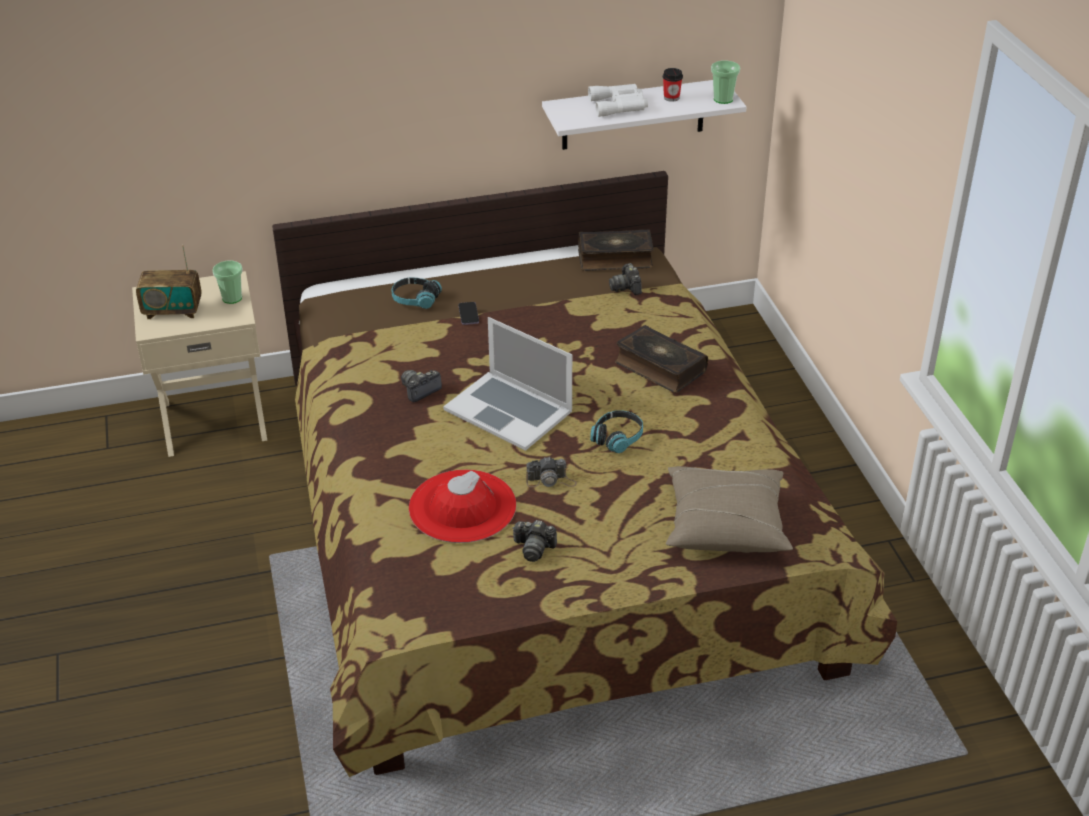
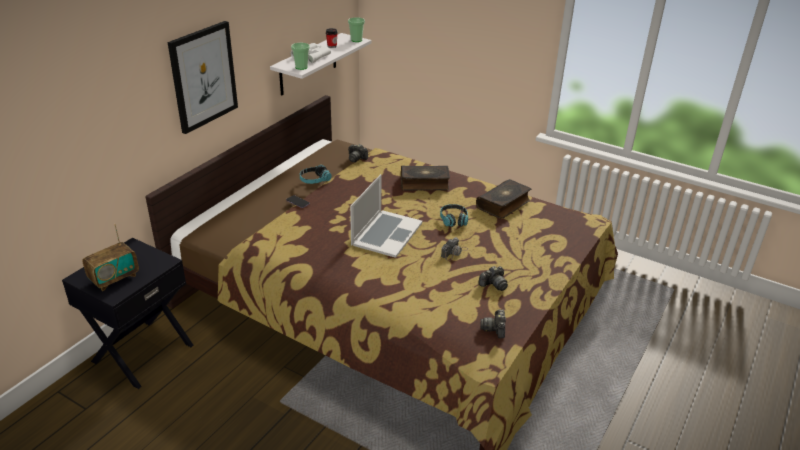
camera: 45 degrees left, 5 degrees down
beige nightstand [132,271,267,457] -> black nightstand [62,238,193,389]
cup [212,261,243,304] -> cup moved to [291,43,310,70]
headphones [391,277,442,309] -> headphones moved to [300,165,332,184]
camera [401,370,442,402] -> camera moved to [481,309,506,338]
red hat [409,470,516,543] -> none
laptop [443,317,572,451] -> laptop turned 60 degrees counterclockwise [350,174,423,258]
book [578,230,654,271] -> book moved to [476,179,531,219]
beige pillow [666,466,793,553] -> none
none -> picture [168,21,238,134]

